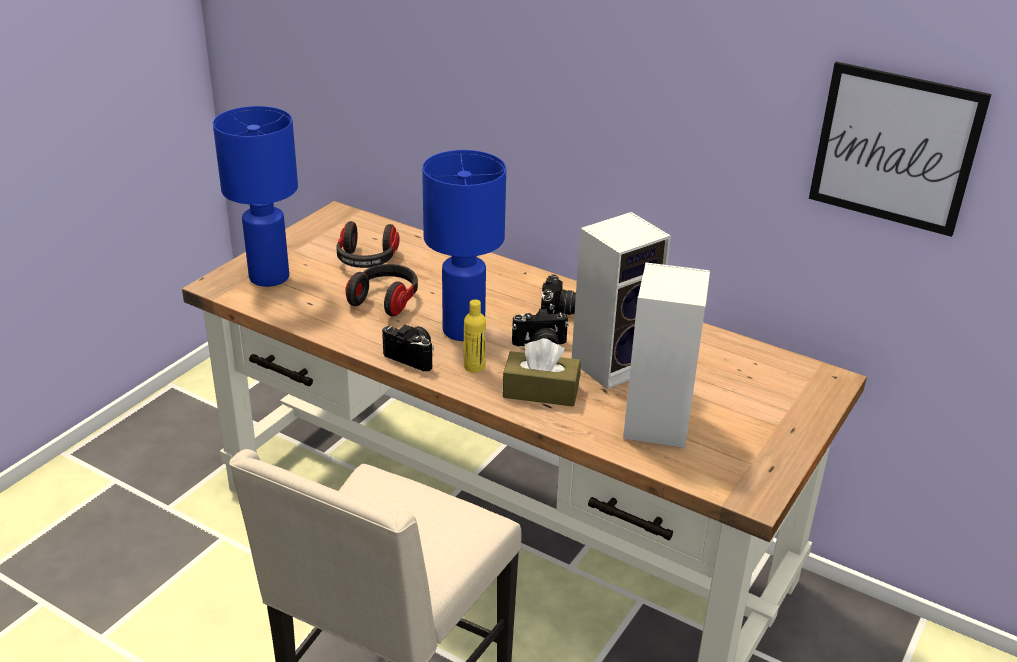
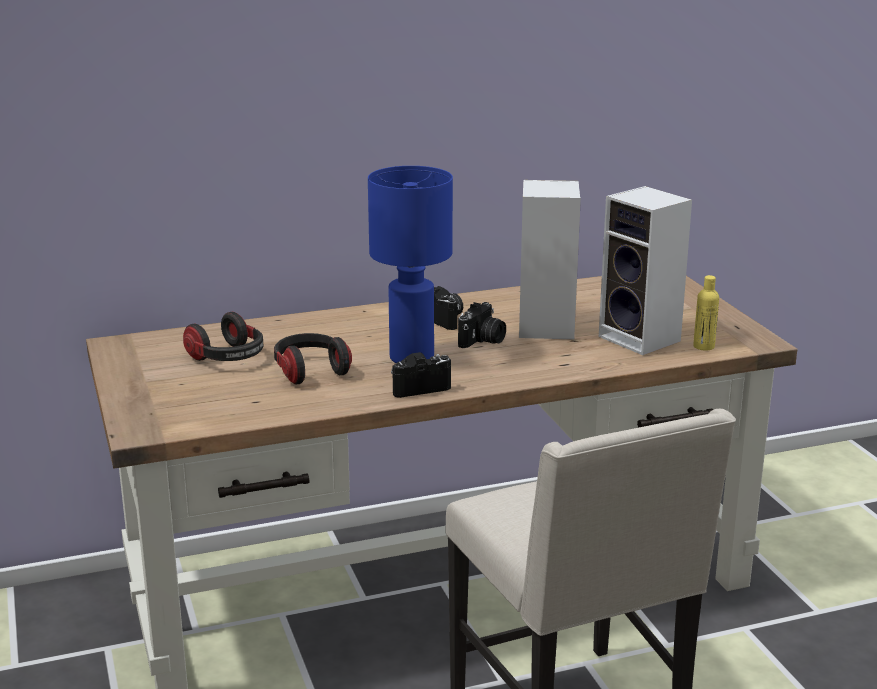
camera: 50 degrees left, 10 degrees down
blue table lamp [213,106,298,287] -> none
yellow bottle [464,299,486,372] -> yellow bottle moved to [693,275,719,351]
brown tissue box [503,338,581,407] -> none
picture [809,62,991,237] -> none

